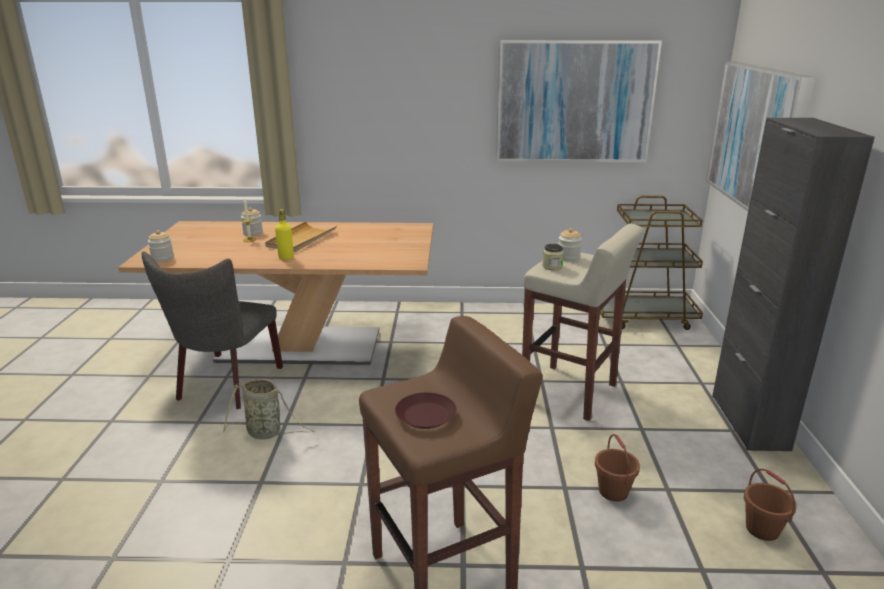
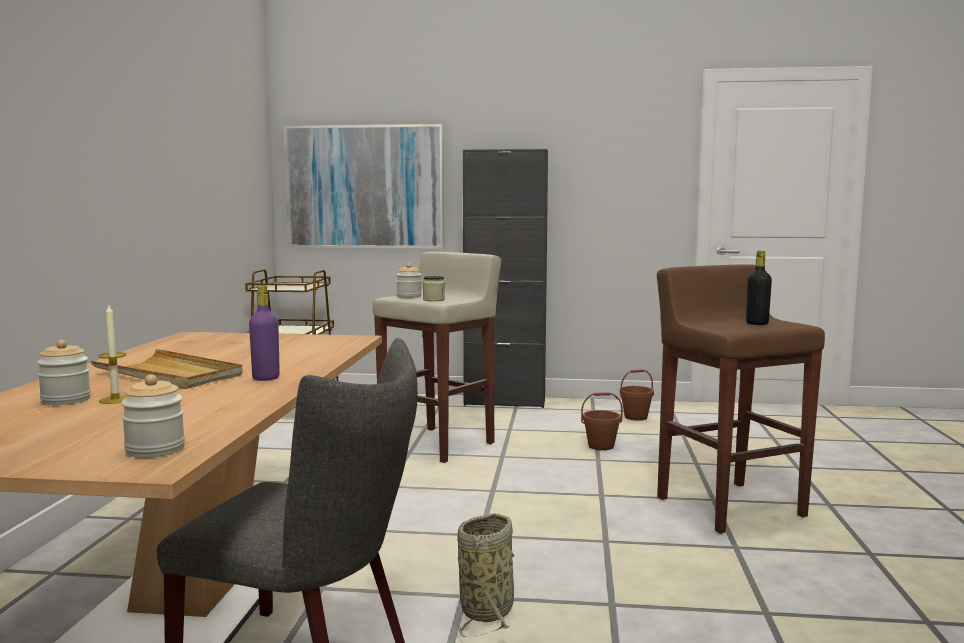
camera: 85 degrees left, 15 degrees down
yellow bottle [275,209,294,260] -> purple bottle [249,286,280,381]
brown plate [395,392,457,429] -> black bottle [746,251,772,325]
picture [496,40,662,162] -> none

